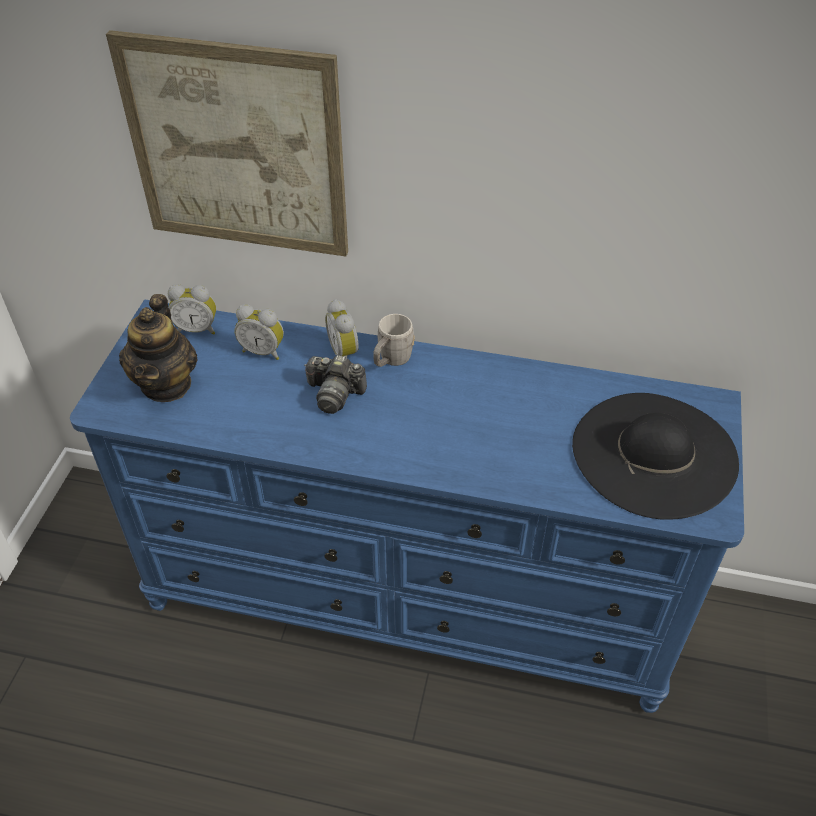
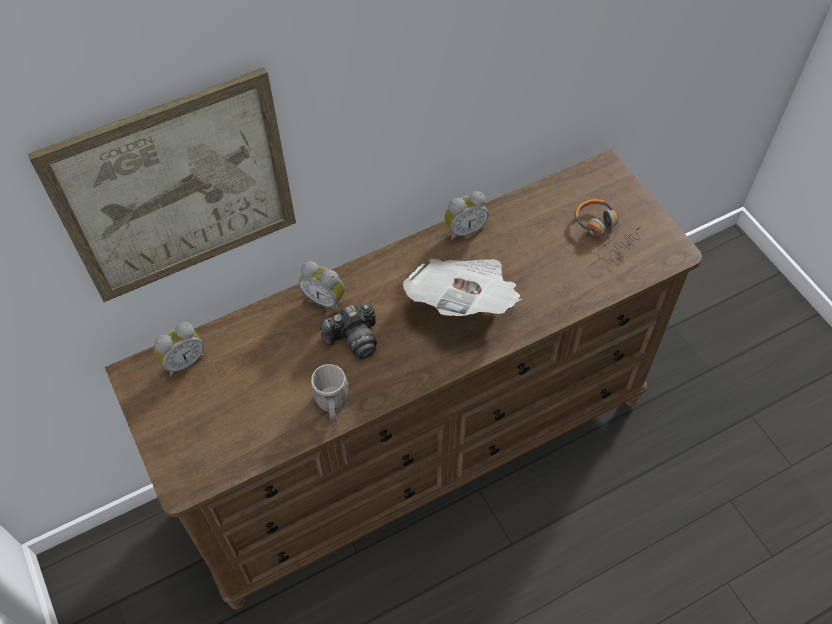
camera: 40 degrees left, 10 degrees up
blue dresser [70,299,744,713] -> brown dresser [105,149,702,610]
teapot [119,294,198,402] -> none
alarm clock [234,304,284,360] -> alarm clock moved to [444,191,489,240]
grey mug [373,314,415,367] -> grey mug moved to [311,364,349,423]
black hat [572,393,739,520] -> headphones [575,199,642,260]
none -> newspaper [403,259,522,316]

